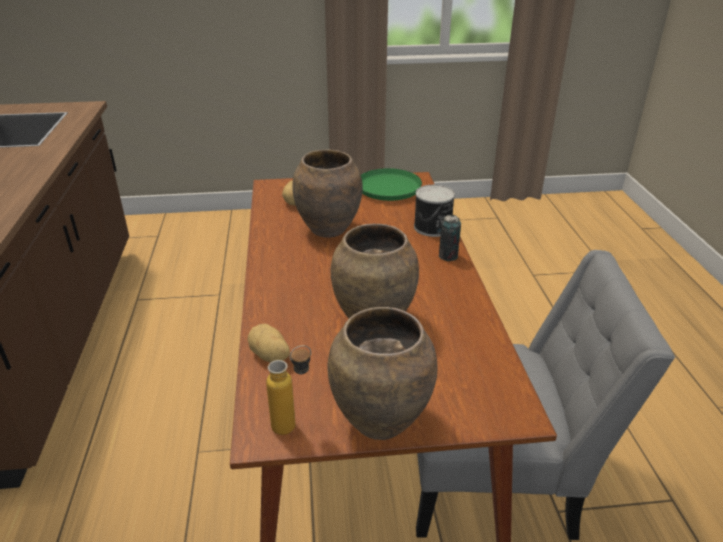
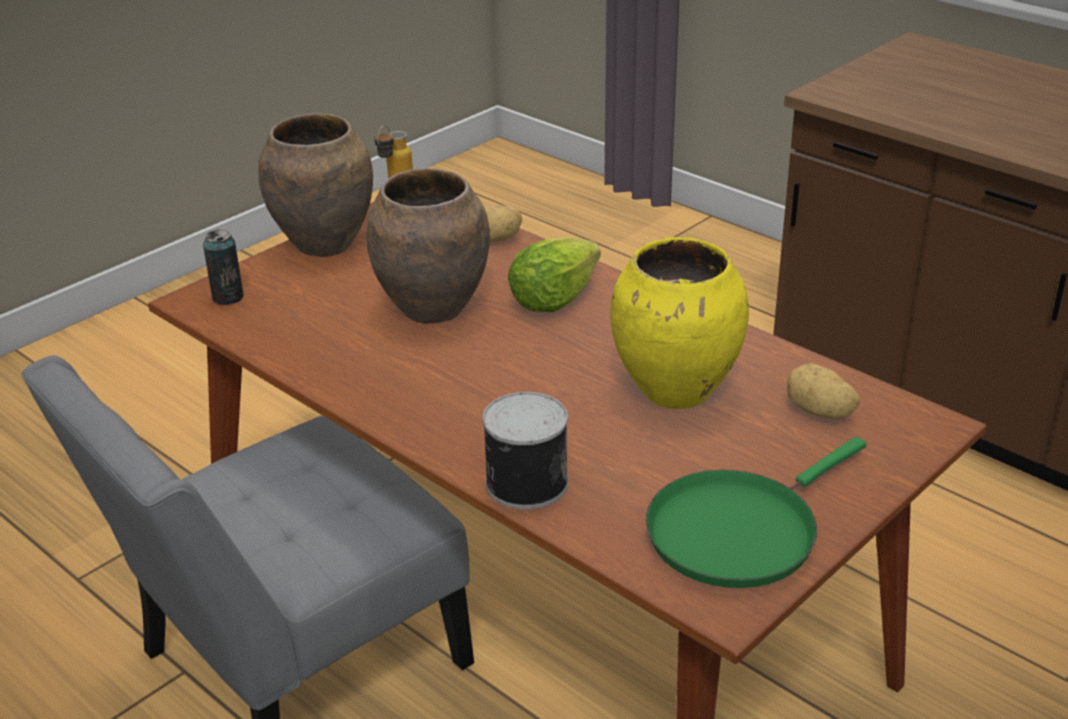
camera: 140 degrees right, 0 degrees up
brown vase [292,150,363,238] -> yellow vase [610,237,749,409]
can [439,215,461,261] -> can moved to [203,230,244,305]
none -> lettuce [508,237,601,312]

